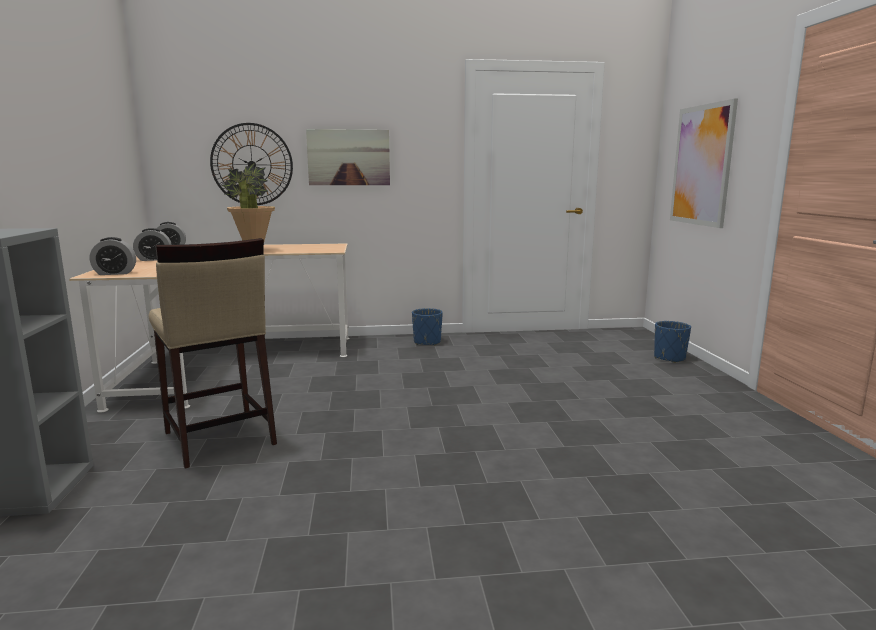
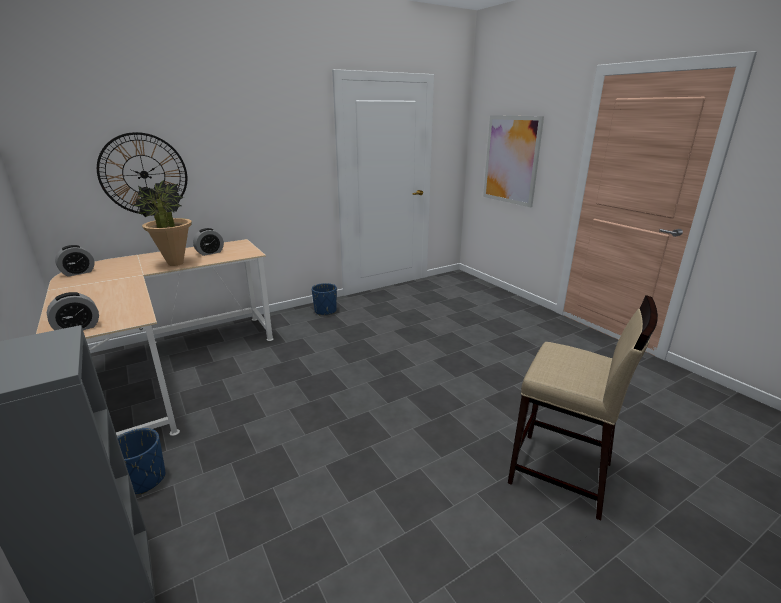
camera: 25 degrees left, 10 degrees up
alarm clock [133,228,172,261] -> alarm clock moved to [193,228,224,256]
beige stool [149,238,277,469] -> beige stool moved to [508,295,658,520]
picture [306,129,390,185] -> none
blue planter [654,321,691,363] -> blue planter moved to [117,428,165,495]

